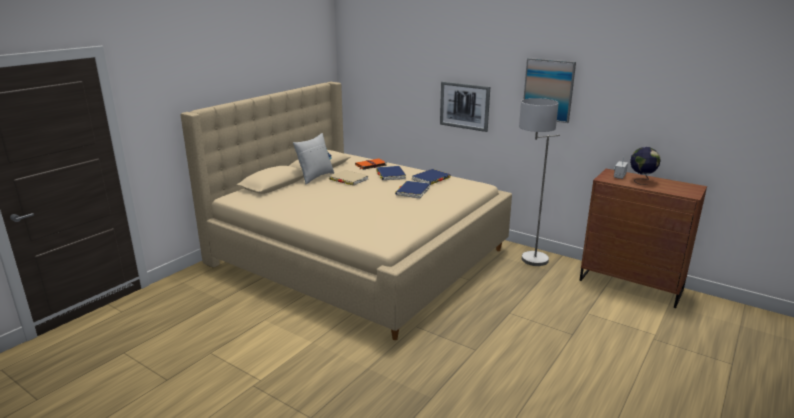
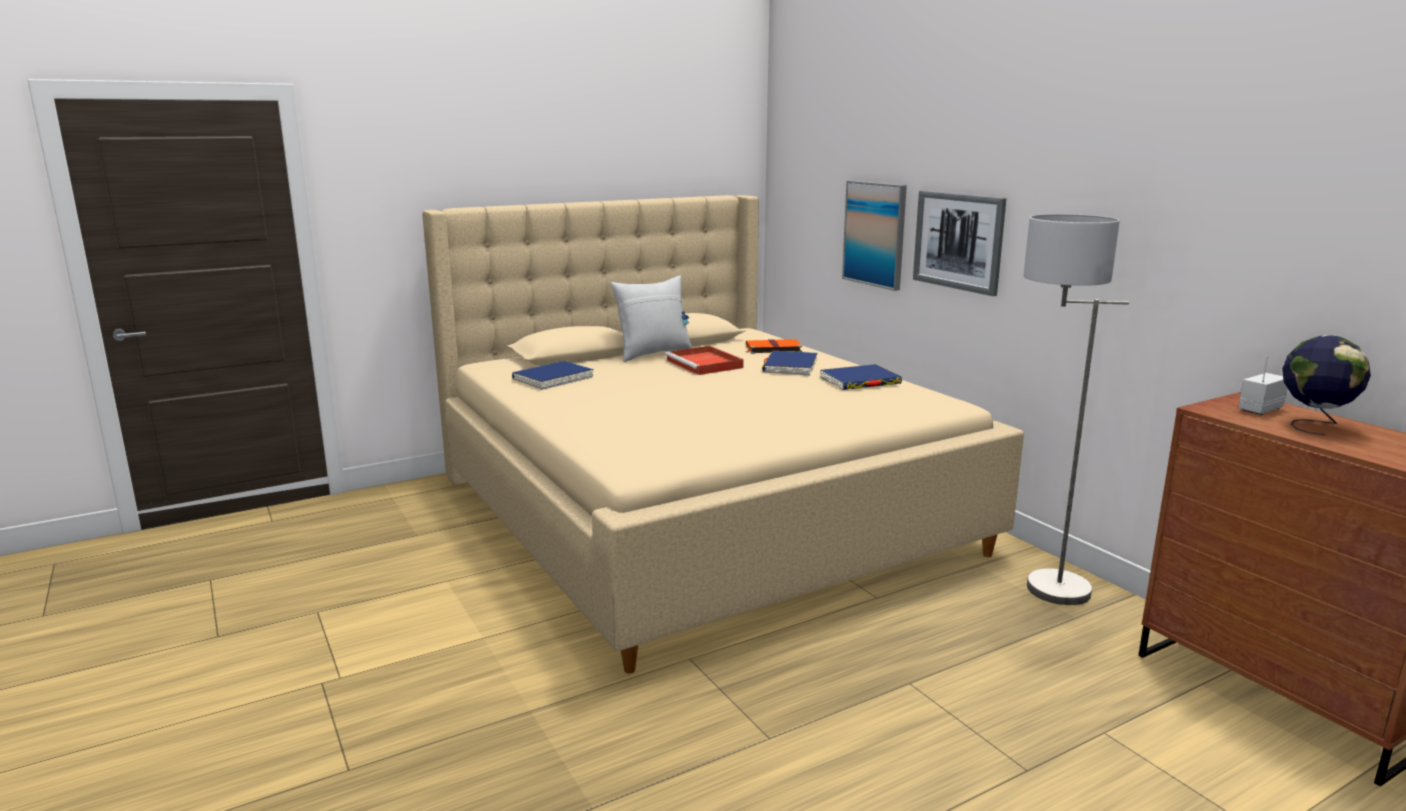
camera: 25 degrees right, 5 degrees down
beige book [329,170,369,186] -> red tray [665,346,744,375]
blue book [395,181,431,199] -> blue book moved to [512,361,594,390]
picture [524,58,576,123] -> picture moved to [842,181,907,291]

